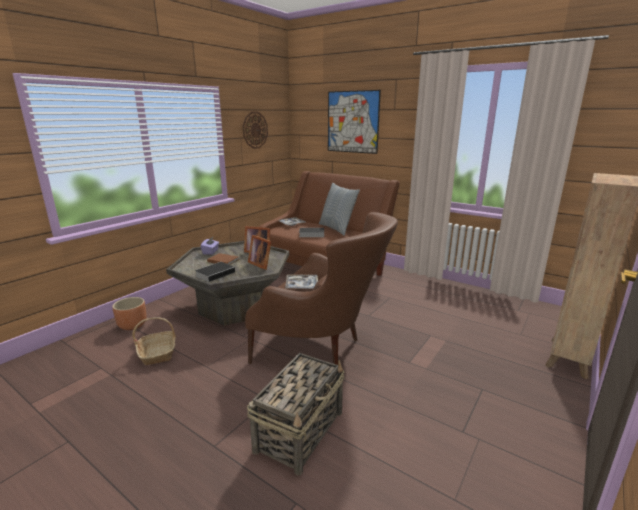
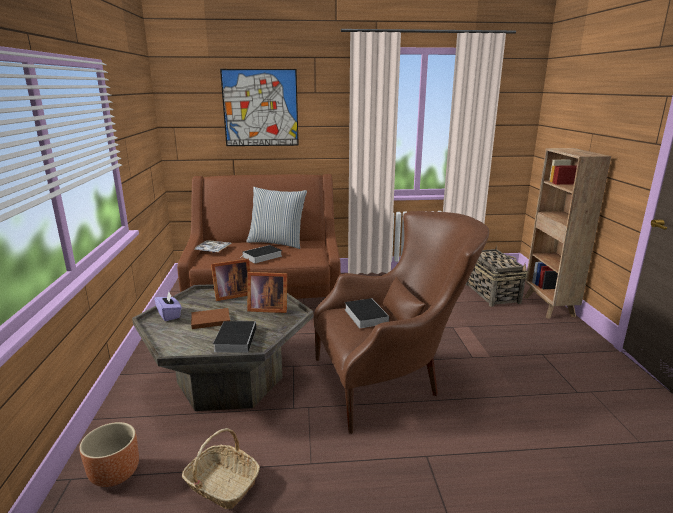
camera: 40 degrees left, 0 degrees up
wall clock [243,112,268,149] -> none
basket [247,353,344,476] -> basket moved to [466,245,529,307]
tray [285,275,318,289] -> book [345,298,389,328]

